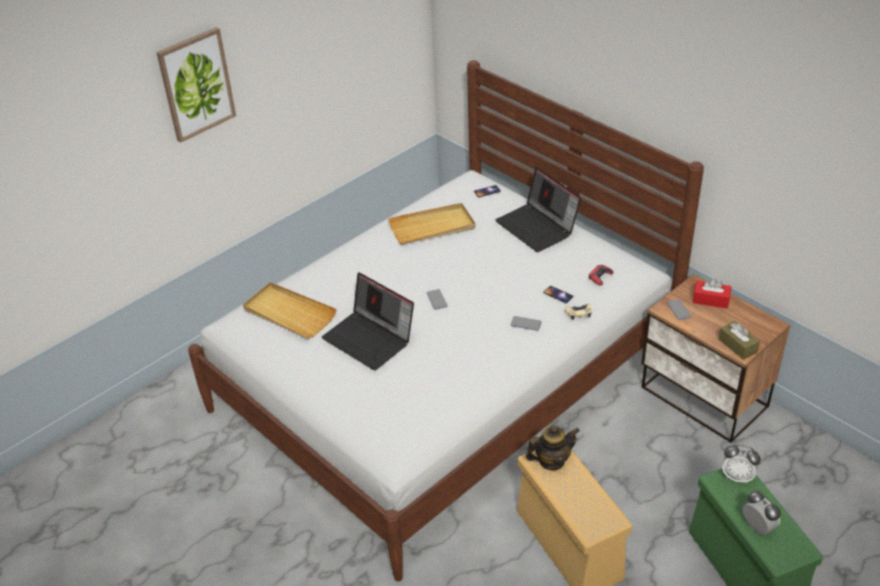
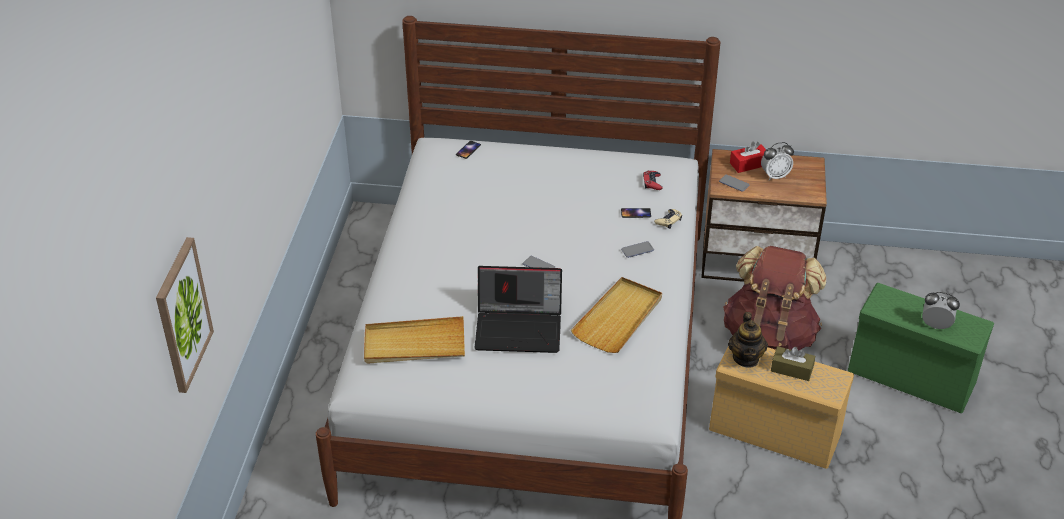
camera: 40 degrees left, 0 degrees up
picture [156,27,236,143] -> picture moved to [156,237,214,393]
beige tray [388,203,475,245] -> beige tray moved to [571,277,662,353]
laptop [495,168,581,252] -> none
teapot [526,425,580,471] -> teapot turned 150 degrees clockwise [728,312,768,368]
brown tissue box [718,321,760,360] -> brown tissue box moved to [771,346,815,381]
alarm clock [722,444,761,484] -> alarm clock moved to [761,142,794,180]
none -> brown backpack [723,246,826,350]

